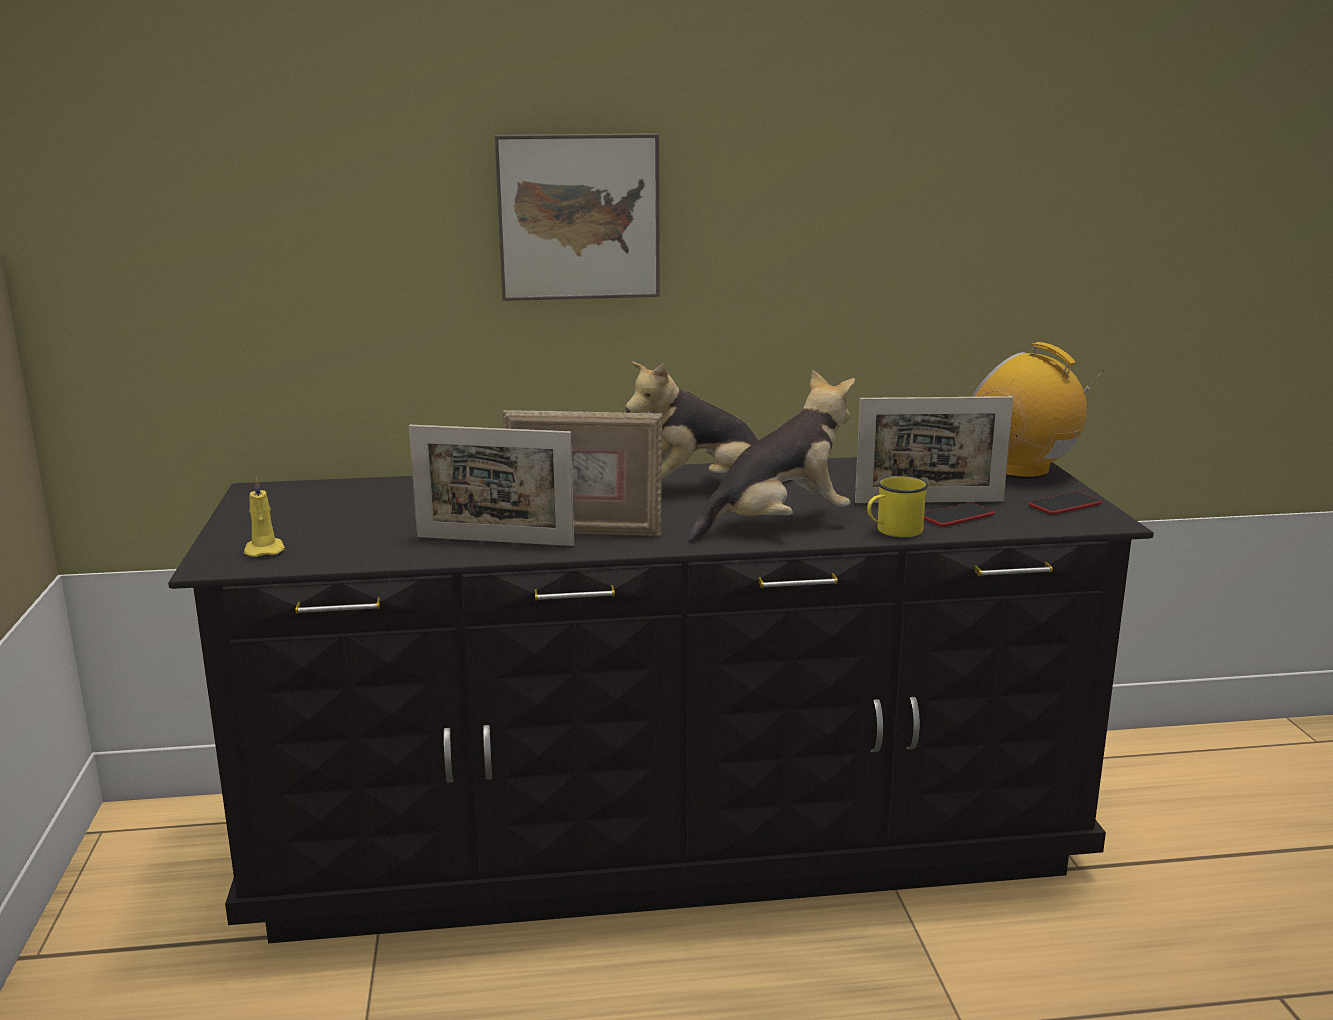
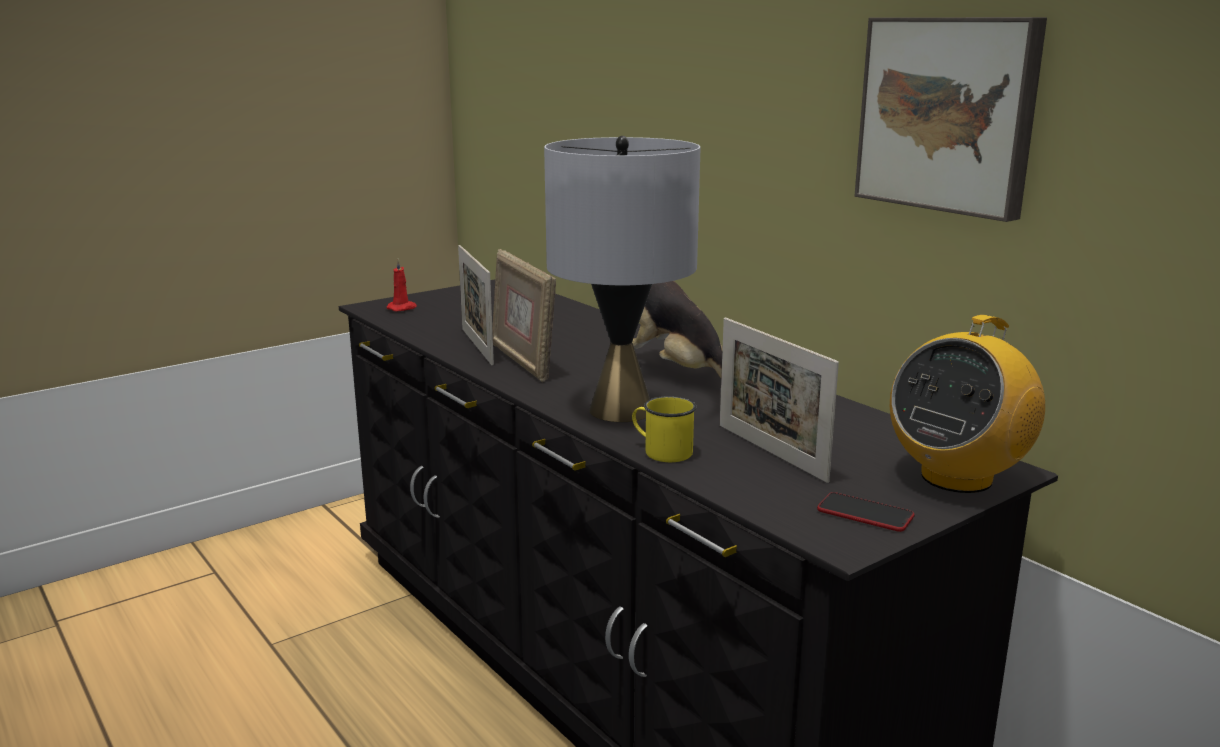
camera: 60 degrees right, 0 degrees up
yellow candle [244,478,285,557] -> red candle [387,258,417,312]
picture [495,133,660,301] -> picture moved to [855,17,1047,222]
plush toy [688,370,855,542] -> grey table lamp [544,136,701,422]
phone [924,502,994,527] -> none
radio [972,342,1104,479] -> radio turned 150 degrees counterclockwise [890,315,1045,493]

